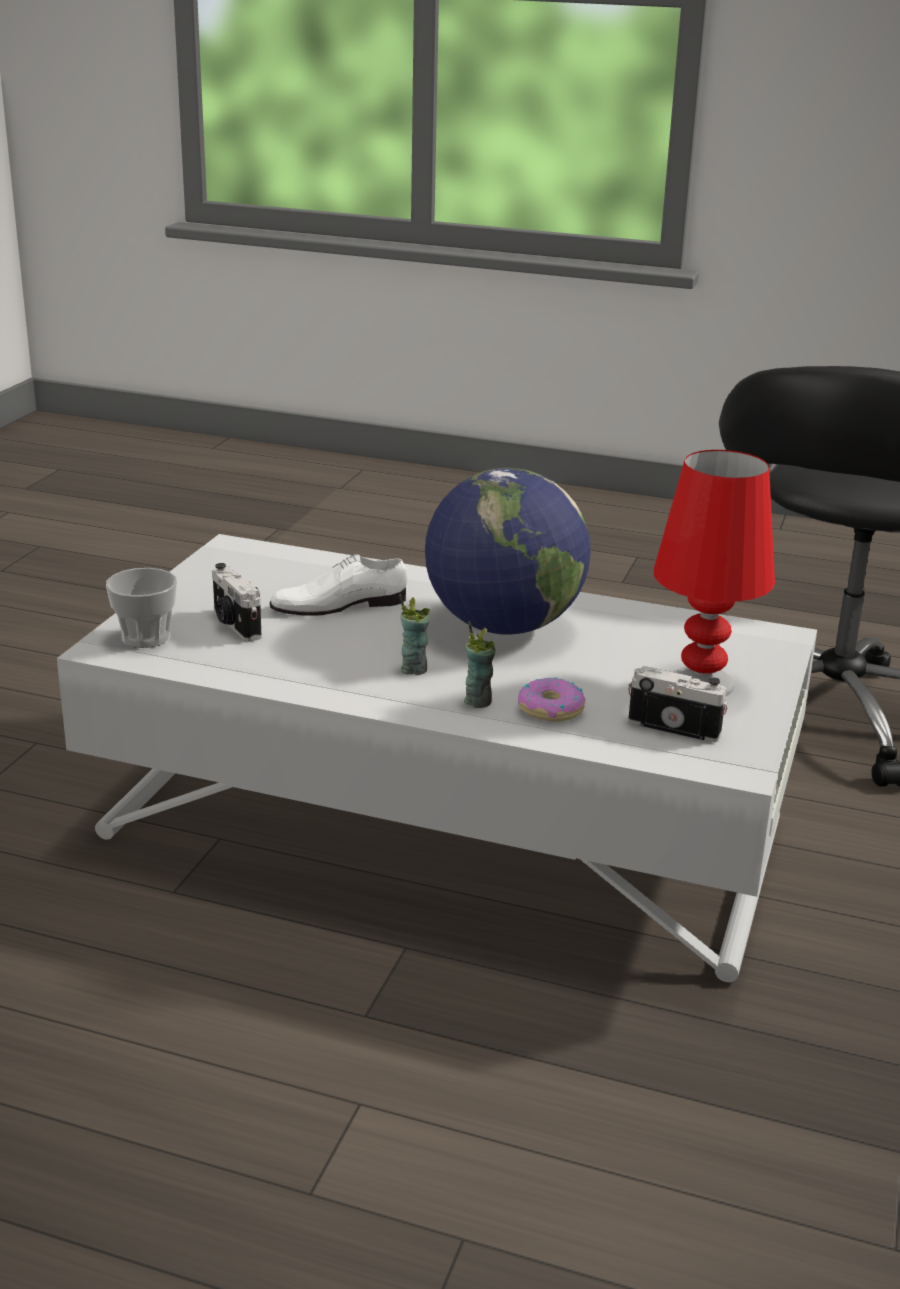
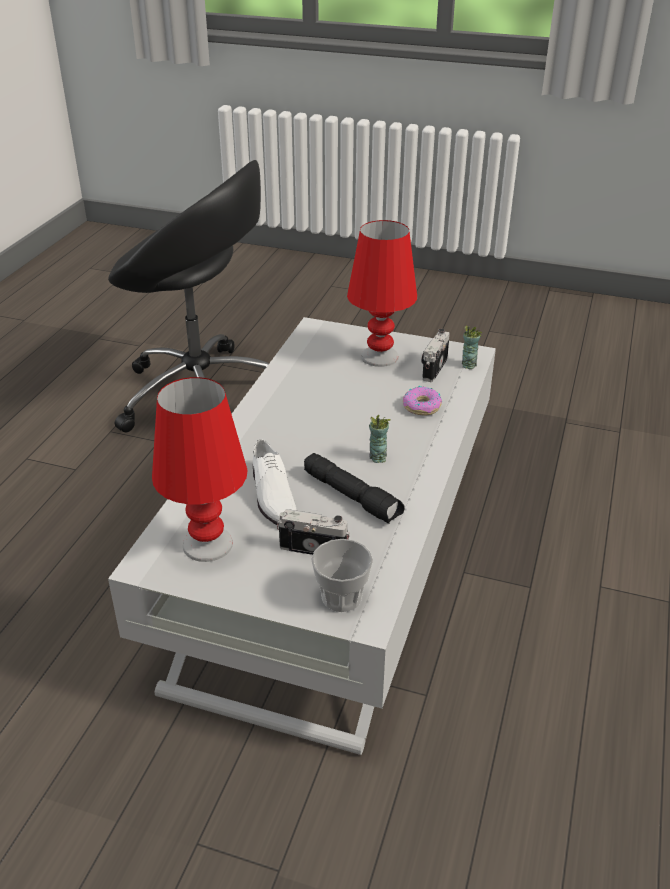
camera: 90 degrees left, 10 degrees up
camera [212,563,262,642] -> camera turned 135 degrees counterclockwise [277,509,350,555]
globe [425,468,591,635] -> none
cup [464,621,496,708] -> cup moved to [462,325,482,369]
none -> red table lamp [152,377,248,562]
none -> black flashlight [304,453,405,524]

